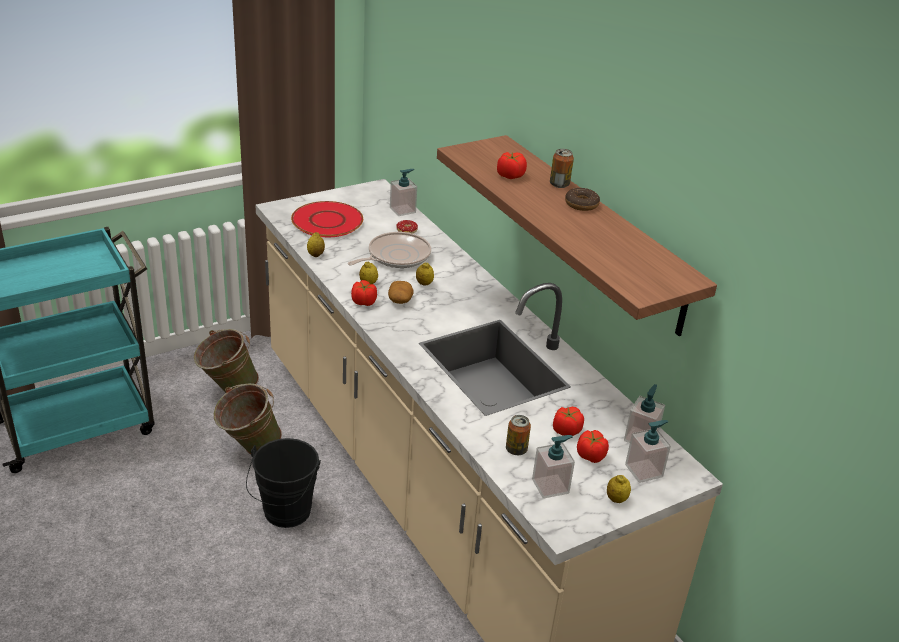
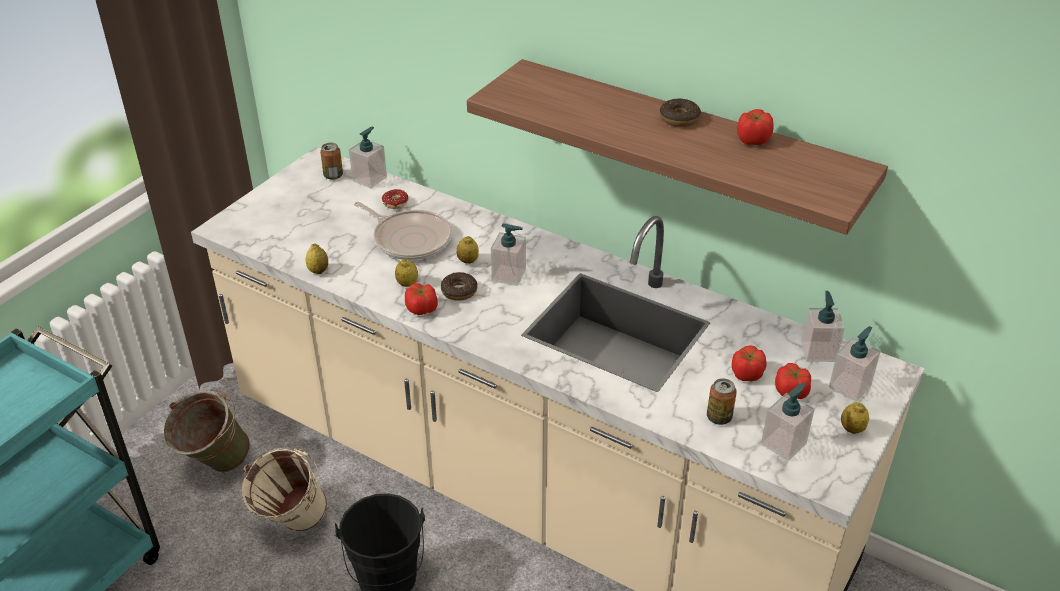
camera: 25 degrees left, 5 degrees up
green bucket [214,383,282,454] -> beige bucket [242,448,327,531]
red plate [291,201,363,237] -> none
frying pan [347,232,431,268] -> frying pan turned 105 degrees clockwise [354,202,452,260]
potato [388,281,414,304] -> donut [441,272,477,301]
tomato [497,152,527,179] -> tomato moved to [737,109,774,145]
can [550,149,574,188] -> can moved to [320,143,343,180]
none -> soap dispenser [491,223,526,286]

